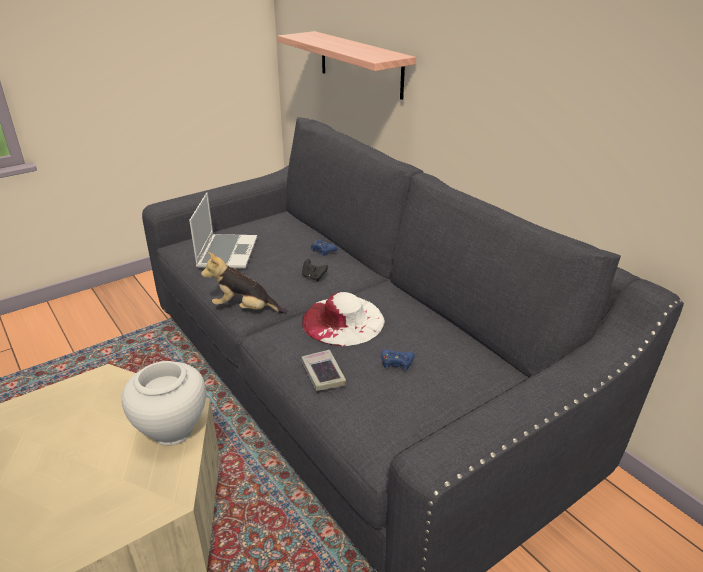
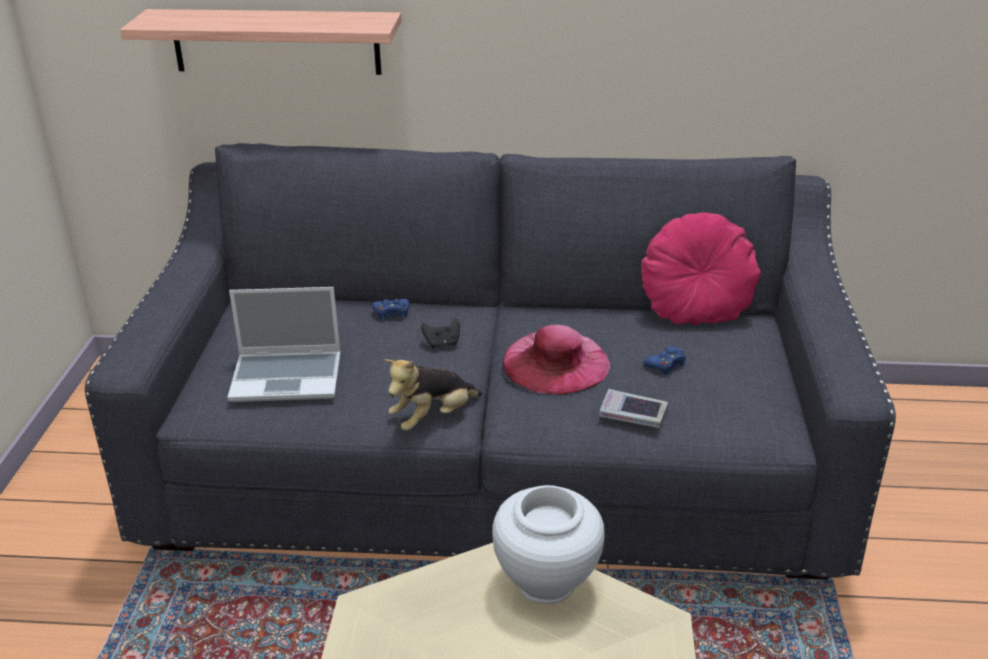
camera: 50 degrees left, 0 degrees up
laptop [189,192,257,269] -> laptop turned 135 degrees clockwise [227,287,341,402]
white hat [302,292,385,346] -> pink hat [502,325,610,394]
none -> pink pillow [641,212,761,325]

